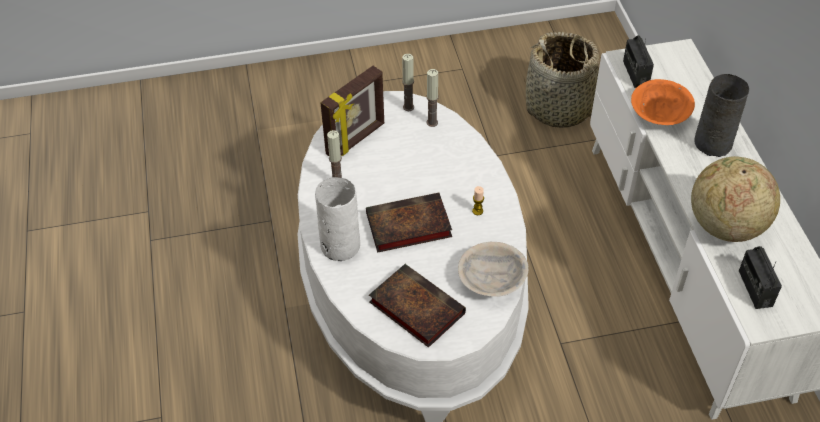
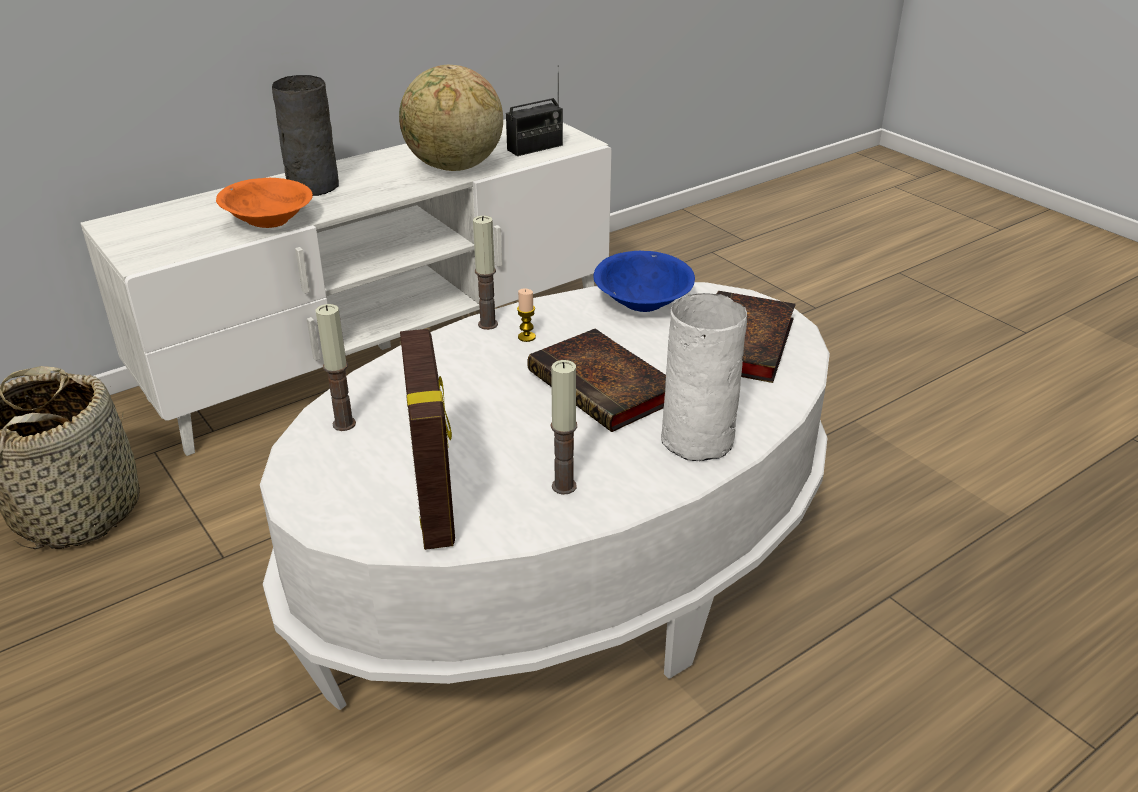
camera: 115 degrees left, 15 degrees down
picture frame [321,66,384,156] -> picture frame turned 60 degrees clockwise [400,329,455,550]
candle [402,54,414,111] -> candle moved to [473,216,498,330]
beige bowl [458,242,528,297] -> blue bowl [593,251,695,312]
radio [623,35,654,88] -> none

